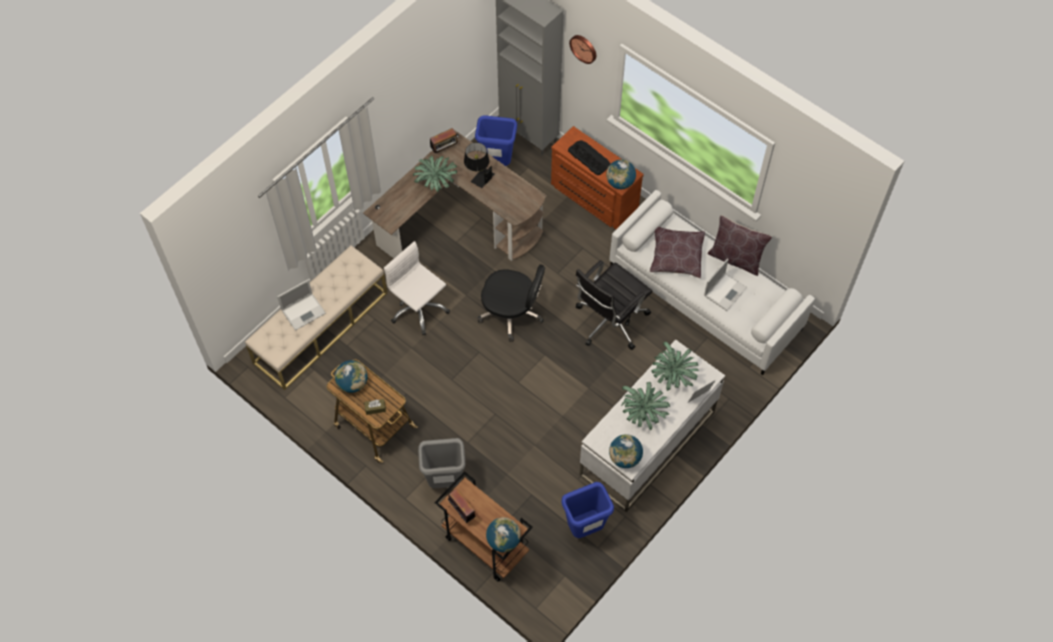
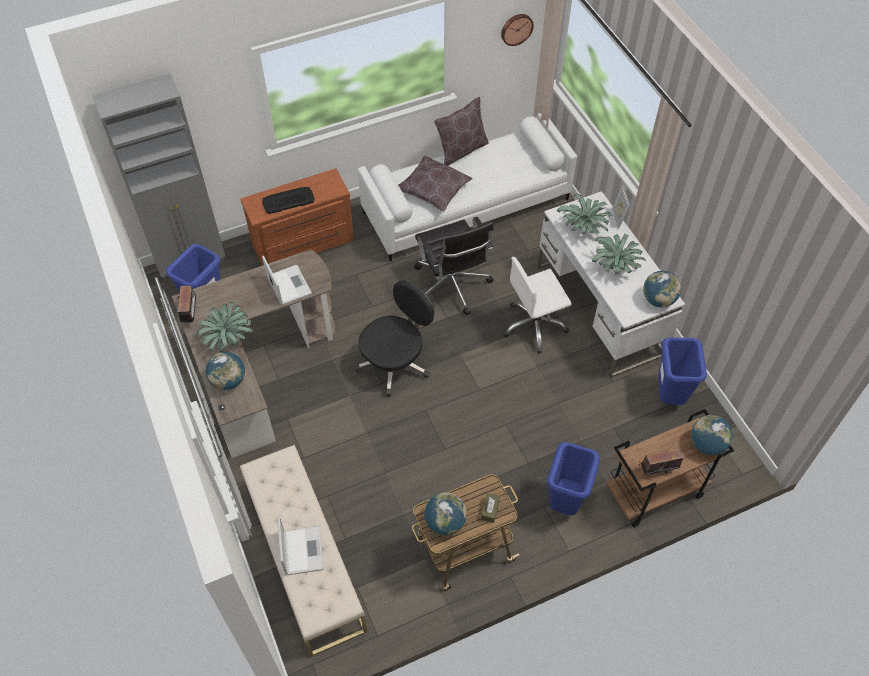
camera: 65 degrees left, 5 degrees down
white office chair [384,241,450,335] -> white office chair moved to [503,257,572,353]
grey trash can [418,438,465,488] -> blue trash can [547,442,600,515]
black table lamp [464,142,494,188] -> none
wall clock [569,35,596,64] -> wall clock moved to [501,14,534,46]
globe [606,160,636,189] -> globe moved to [206,352,245,390]
laptop [704,258,747,311] -> laptop moved to [262,256,312,305]

